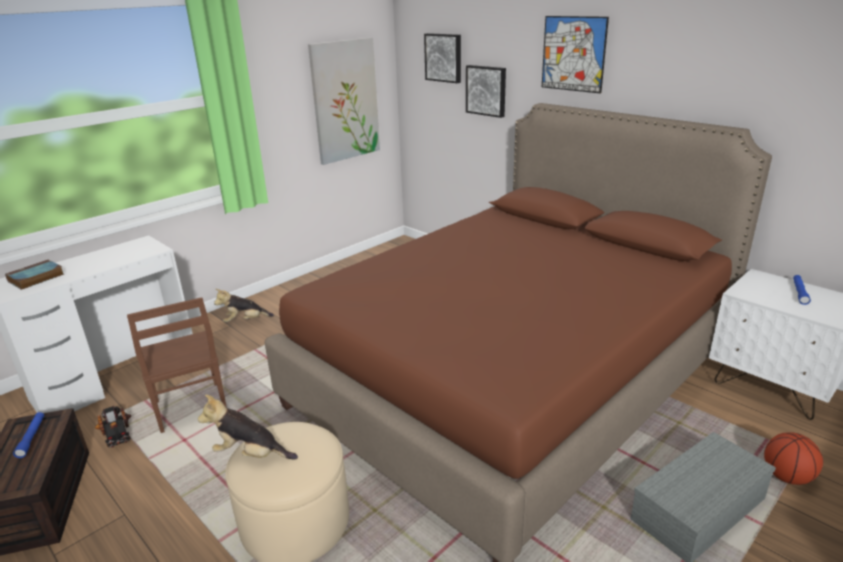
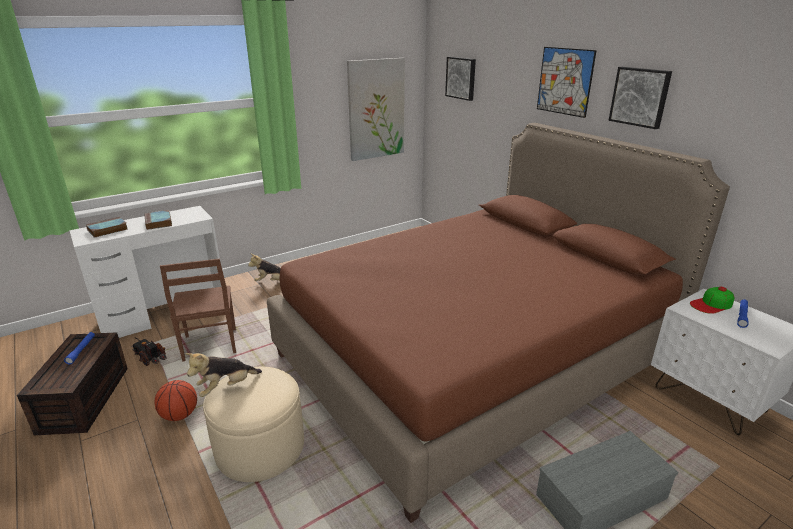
camera: 10 degrees right, 0 degrees up
toy truck [95,406,131,448] -> toy truck turned 150 degrees clockwise [131,337,166,366]
plush toy [198,395,298,459] -> plush toy turned 60 degrees counterclockwise [185,353,262,397]
picture [466,65,506,118] -> picture moved to [608,67,672,129]
basketball [764,432,823,485] -> basketball moved to [155,380,197,421]
none -> book [145,210,172,230]
none -> cap [690,287,734,314]

